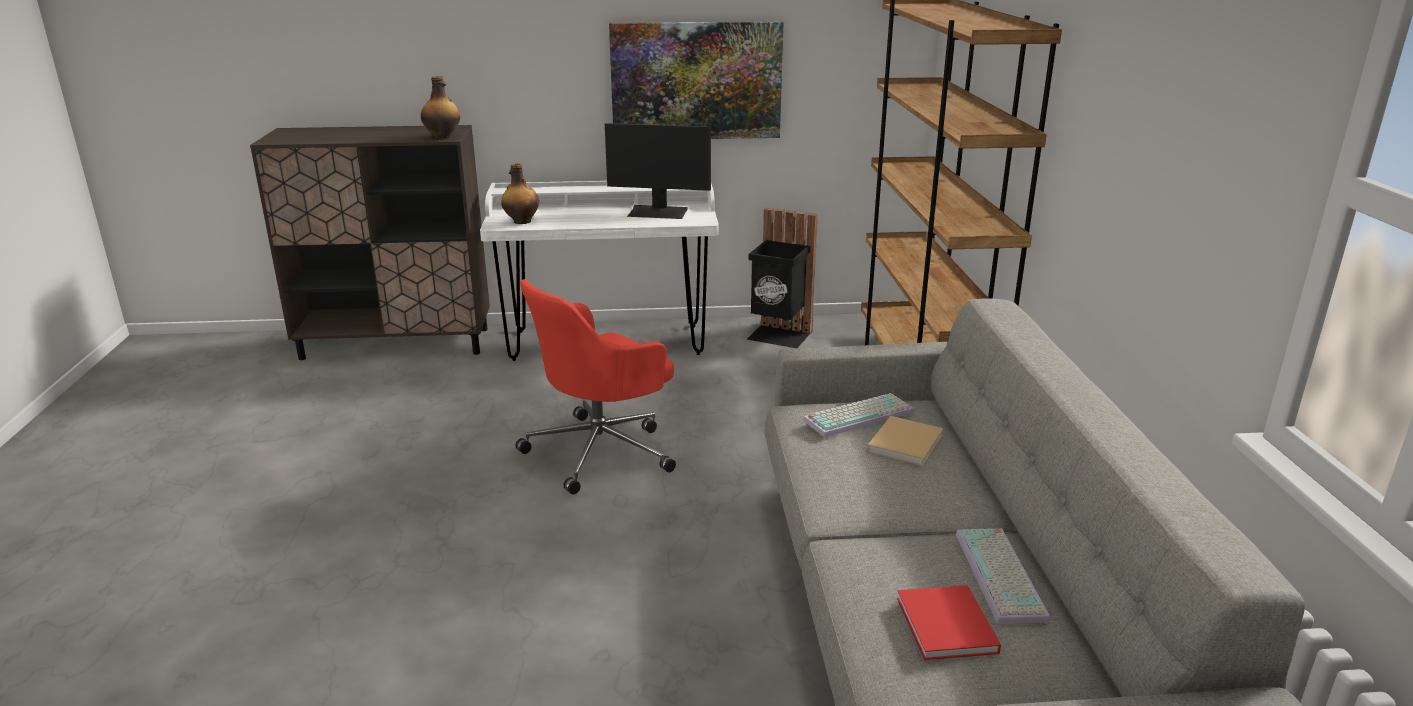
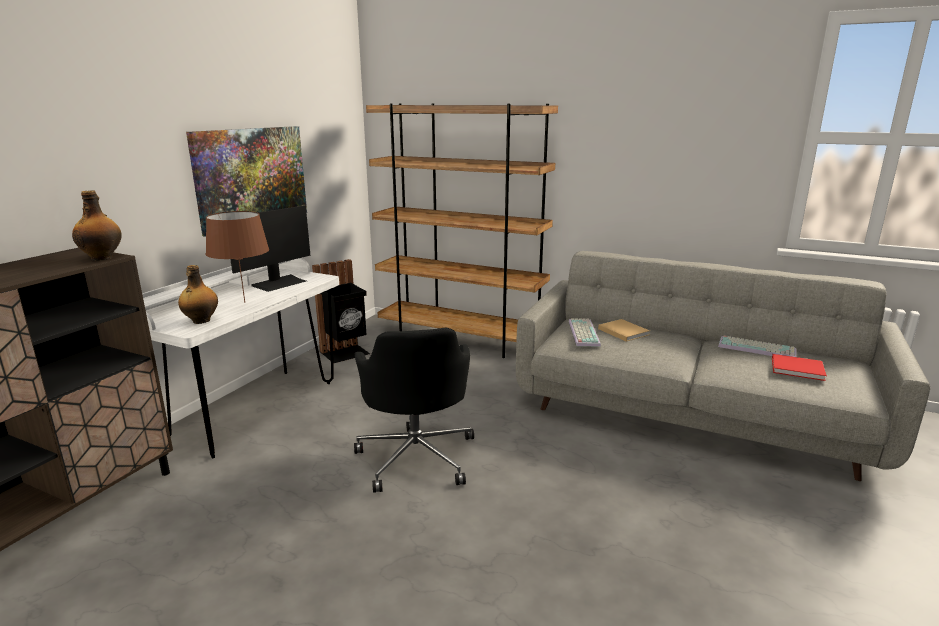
camera: 60 degrees left, 5 degrees down
red office chair [515,279,676,495] -> black office chair [354,328,474,493]
none -> brown table lamp [206,211,269,303]

